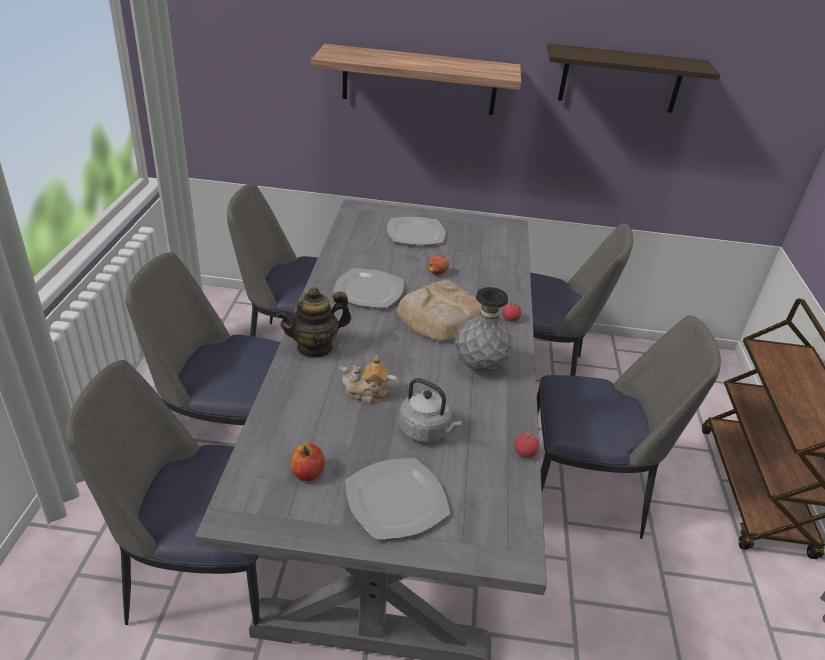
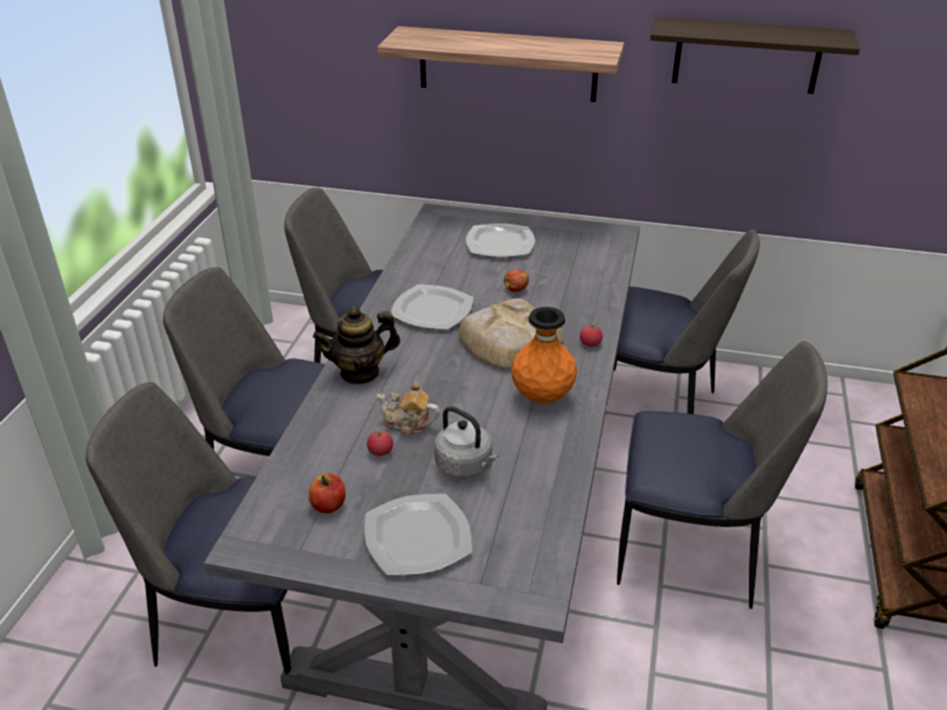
camera: 10 degrees right, 0 degrees up
grey vase [455,287,513,372] -> orange vase [511,307,577,404]
tomato [514,432,539,458] -> tomato moved to [367,428,393,456]

